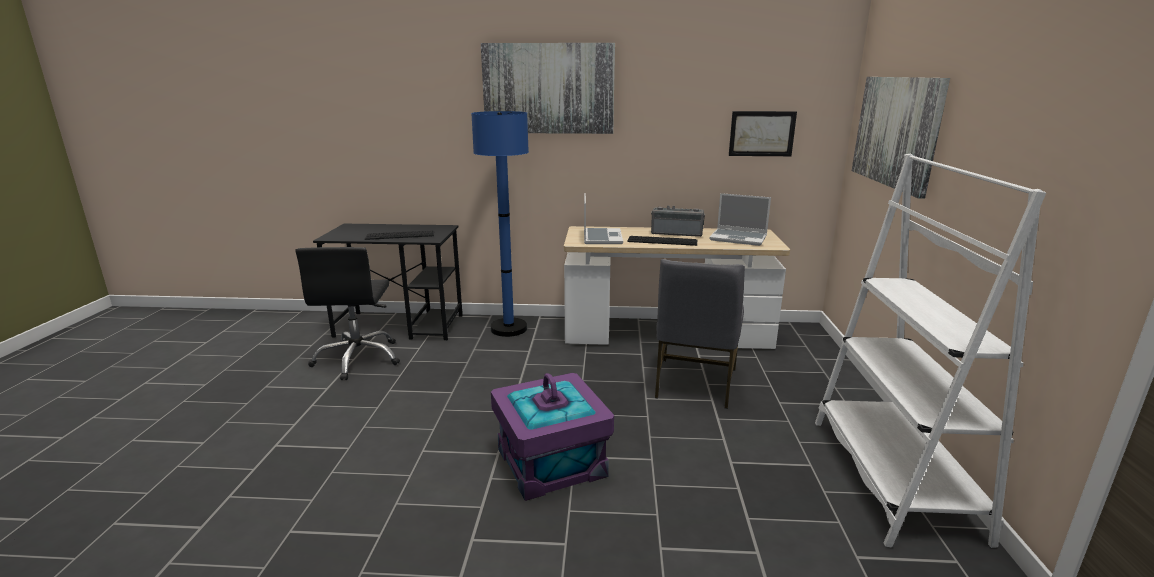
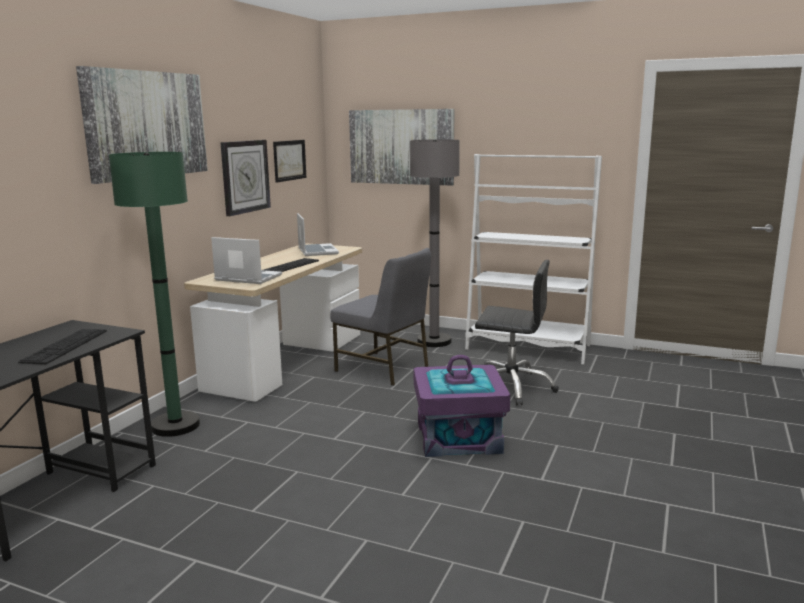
camera: 70 degrees left, 5 degrees down
black office chair [295,247,400,380] -> black office chair moved to [475,260,559,405]
blue floor lamp [471,111,529,337] -> green floor lamp [109,152,200,437]
radio [651,205,705,237] -> none
laptop [709,193,771,246] -> laptop turned 60 degrees counterclockwise [297,213,339,256]
none -> wall clock [220,140,271,216]
none -> grey floor lamp [410,139,460,347]

